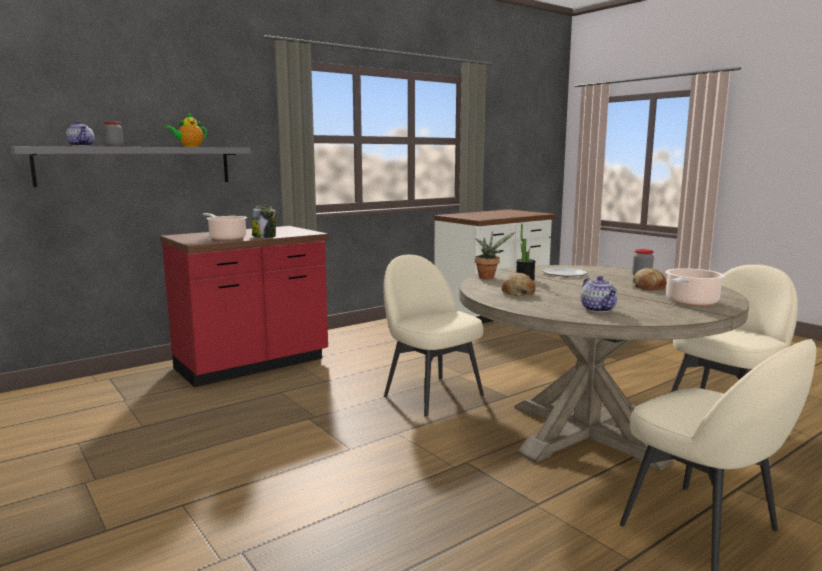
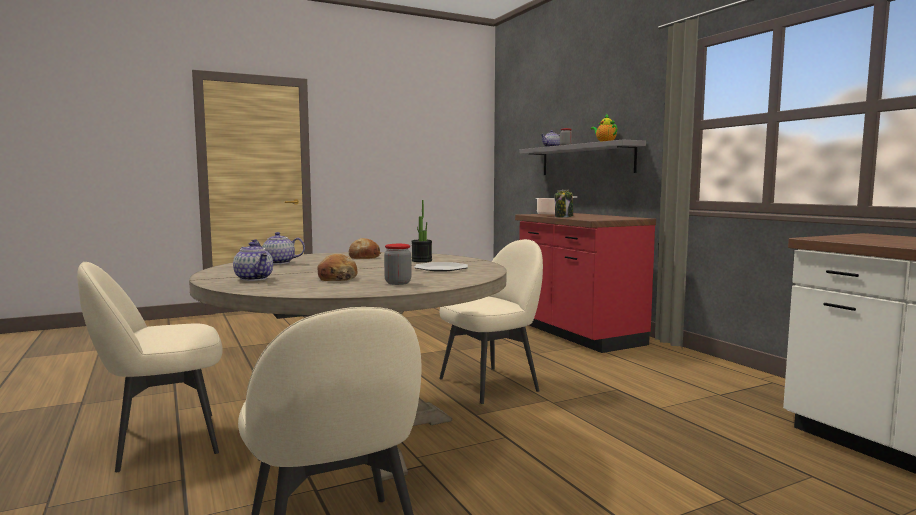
camera: 100 degrees right, 5 degrees down
potted plant [475,231,516,279] -> none
cooking pot [665,268,725,306] -> teapot [233,242,273,281]

